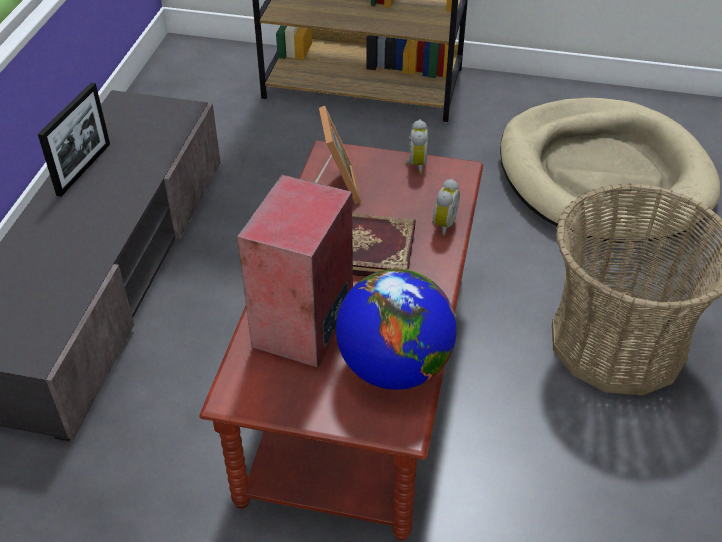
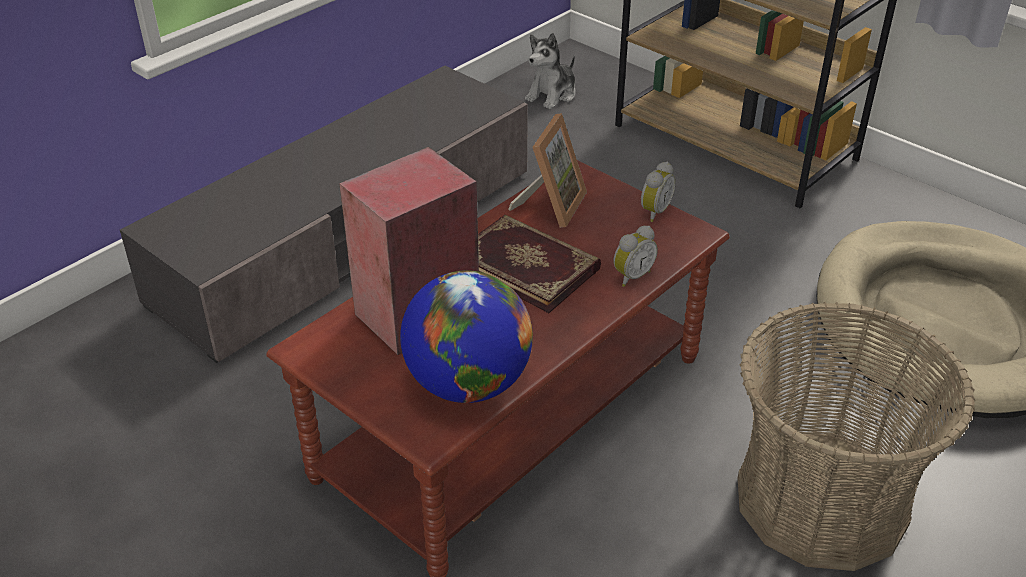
camera: 30 degrees right, 5 degrees down
picture frame [38,83,110,197] -> none
none -> plush toy [525,33,576,109]

